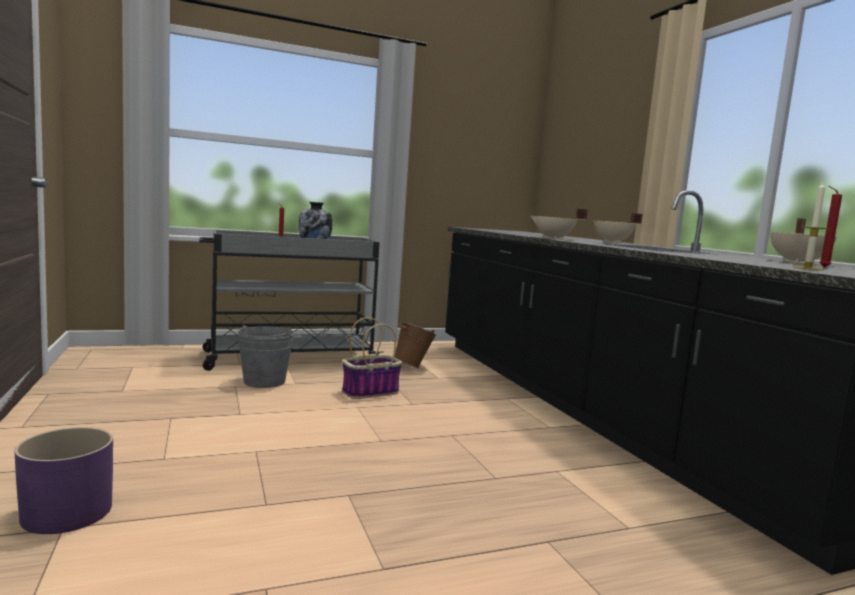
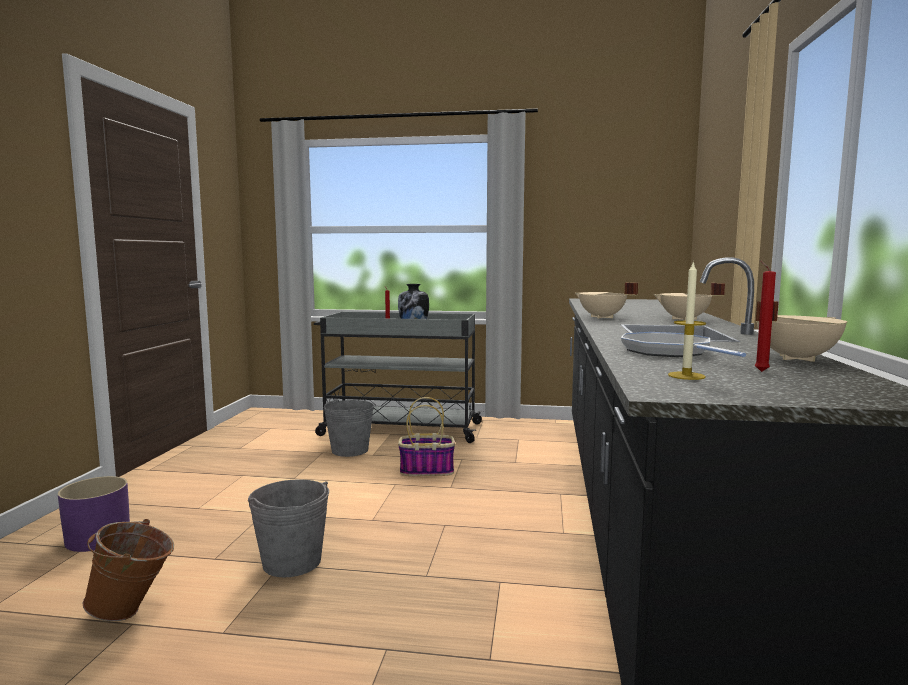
camera: 30 degrees right, 0 degrees up
brown bucket [394,322,437,368] -> brown bucket moved to [82,519,174,621]
none -> grey bucket [248,479,329,577]
none -> frying pan [621,332,746,357]

